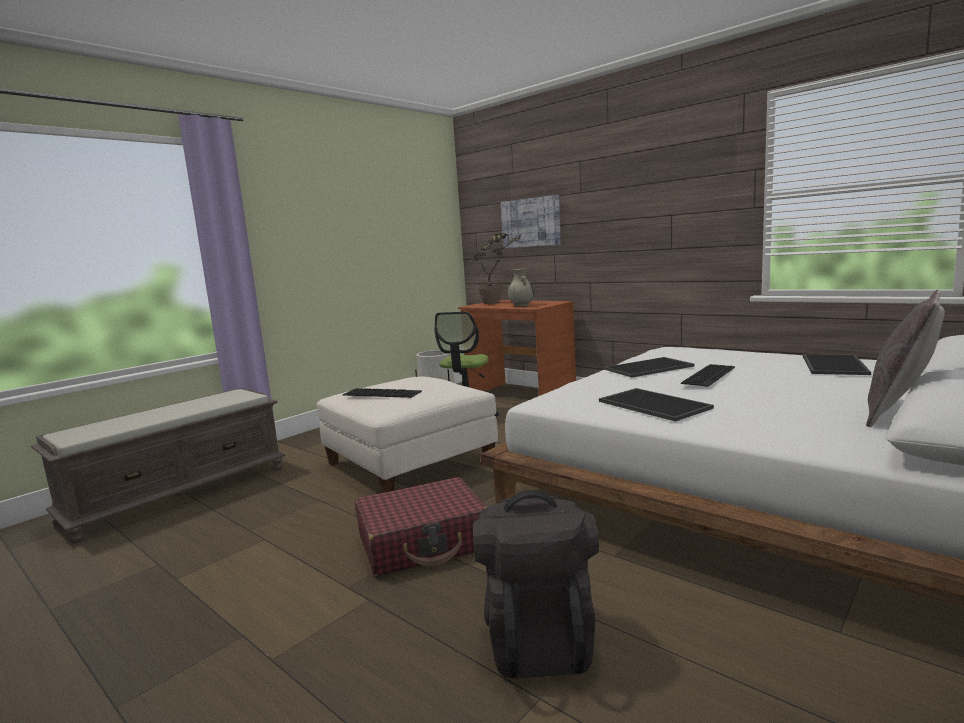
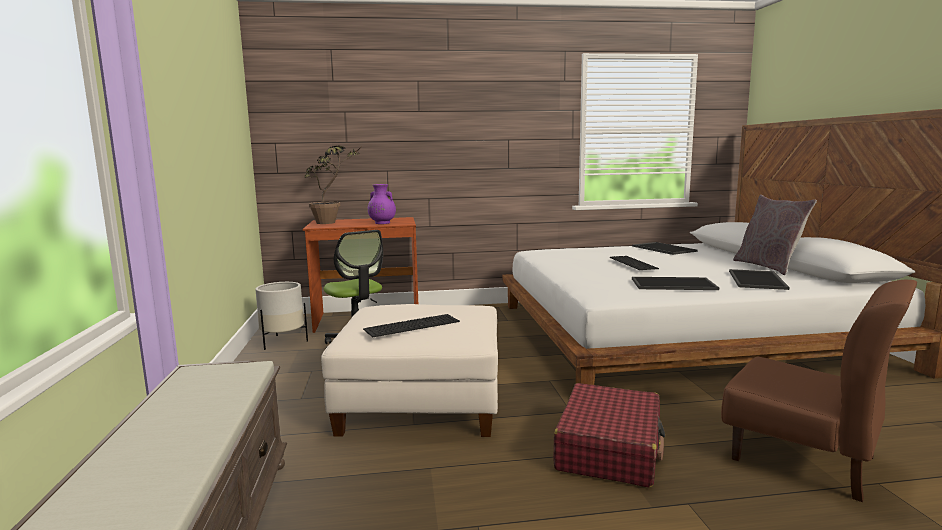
camera: 50 degrees left, 0 degrees up
black backpack [473,490,599,678] -> brown chair [721,280,917,502]
picture [501,195,561,248] -> none
beige vase [508,269,534,307] -> purple vase [368,184,396,224]
tray [604,357,695,378] -> tray moved to [729,269,789,290]

